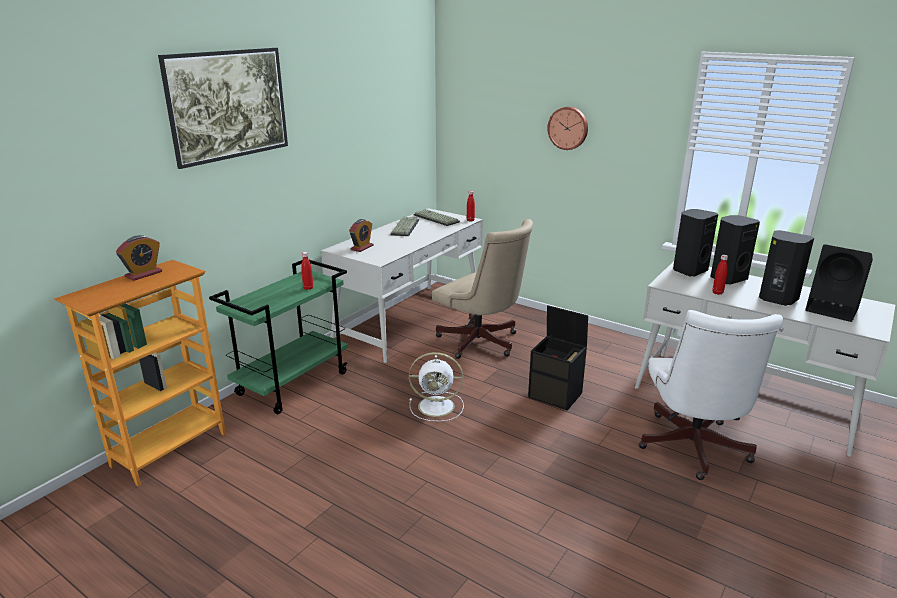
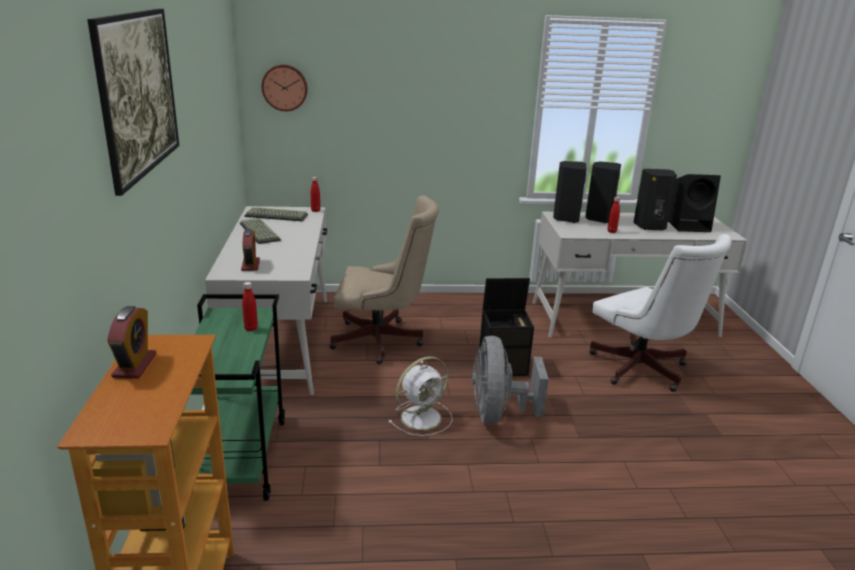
camera: 40 degrees left, 0 degrees up
wall clock [547,107,588,150] -> wall clock moved to [262,64,308,111]
none -> grey fan [472,336,549,424]

